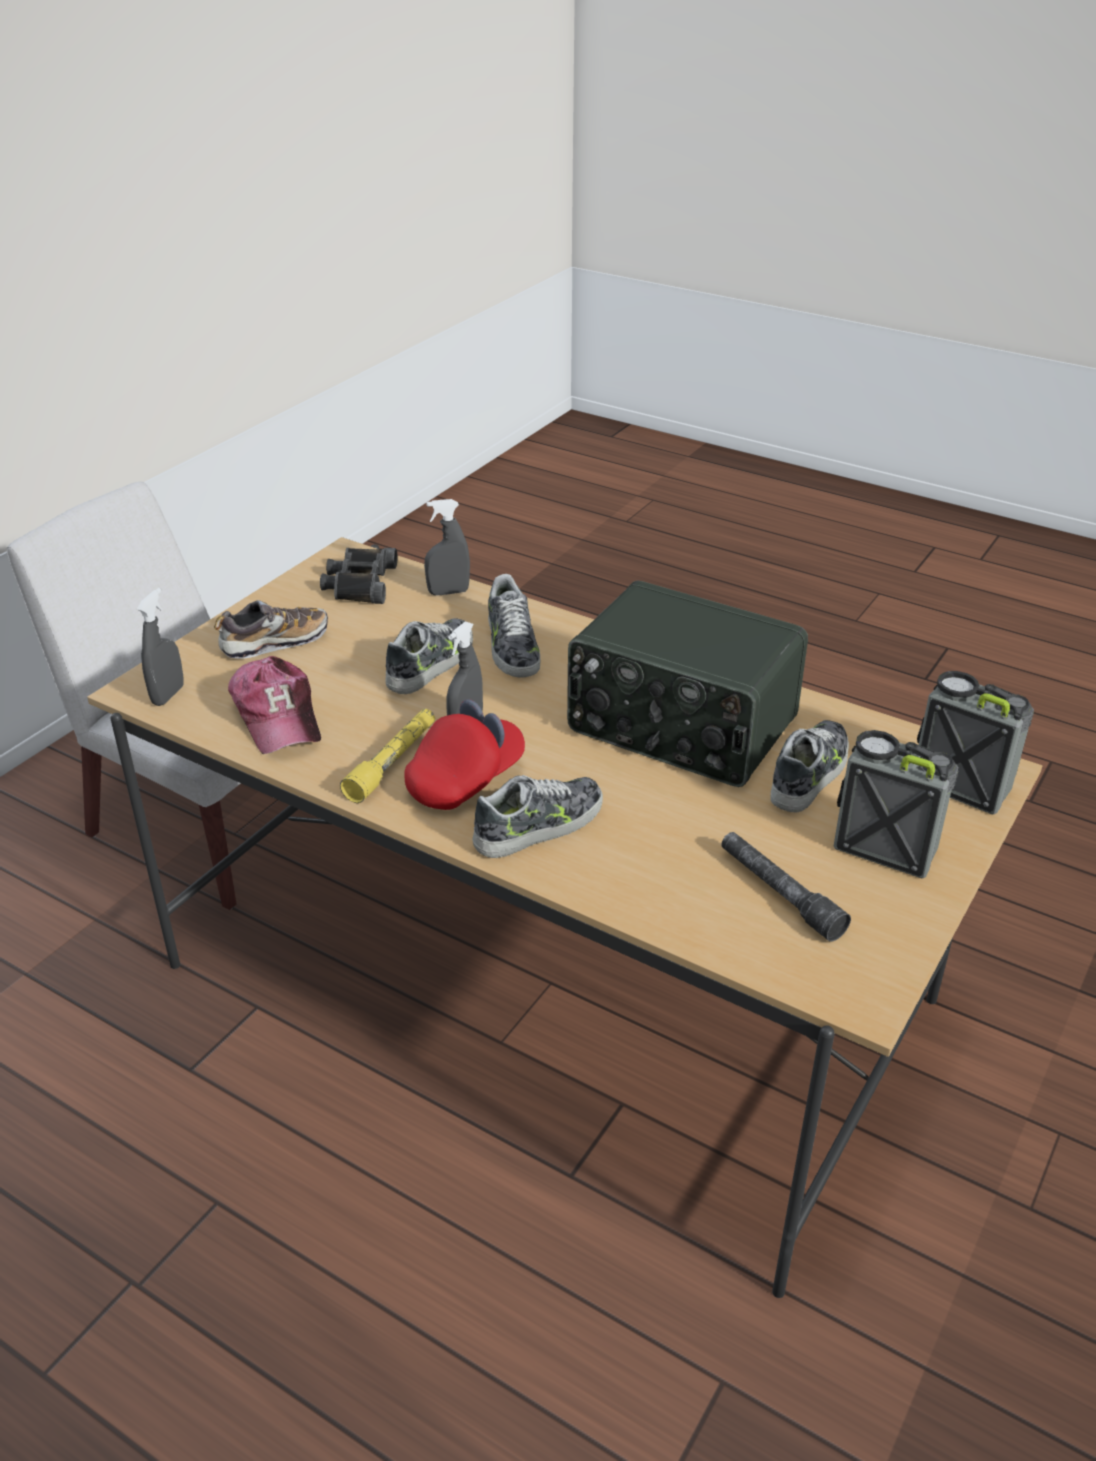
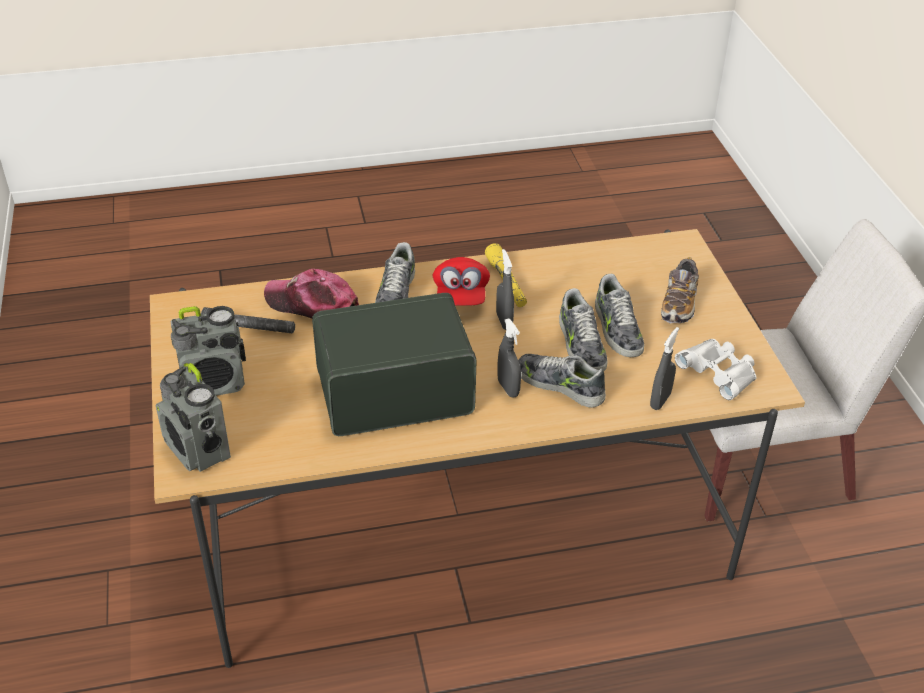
camera: 135 degrees right, 5 degrees up
grey spray bottle [137,588,183,706] -> grey spray bottle moved to [497,319,521,398]
cap [228,656,321,754] -> cap moved to [264,269,359,319]
black binoculars [320,548,397,604] -> white binoculars [675,339,756,400]
shoe [770,720,849,812] -> shoe moved to [595,274,644,357]
radio [917,671,1034,815] -> radio turned 60 degrees clockwise [155,363,231,472]

